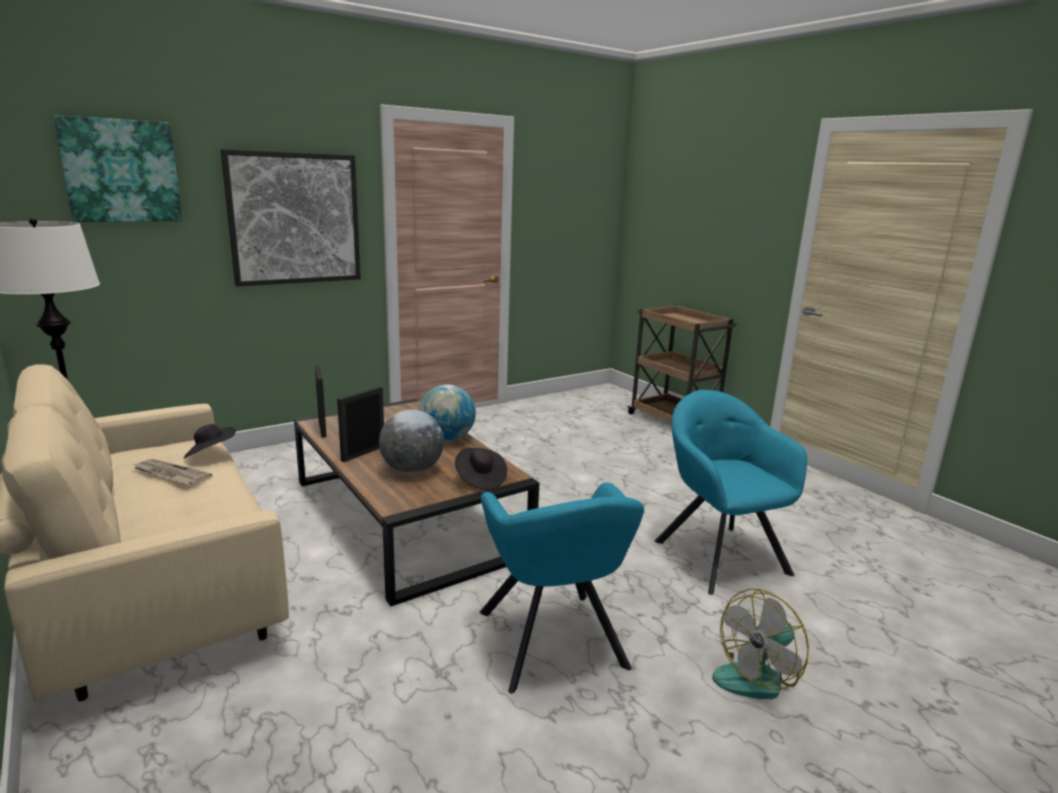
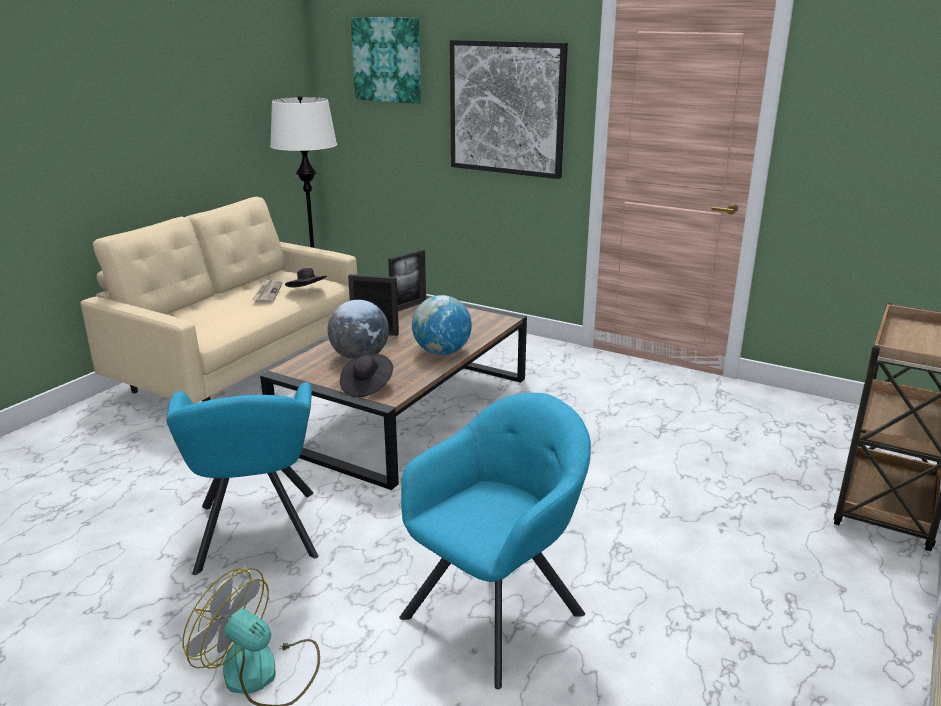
camera: 65 degrees right, 5 degrees up
turquoise armchair [480,482,644,694] -> turquoise armchair turned 60 degrees counterclockwise [166,382,319,575]

